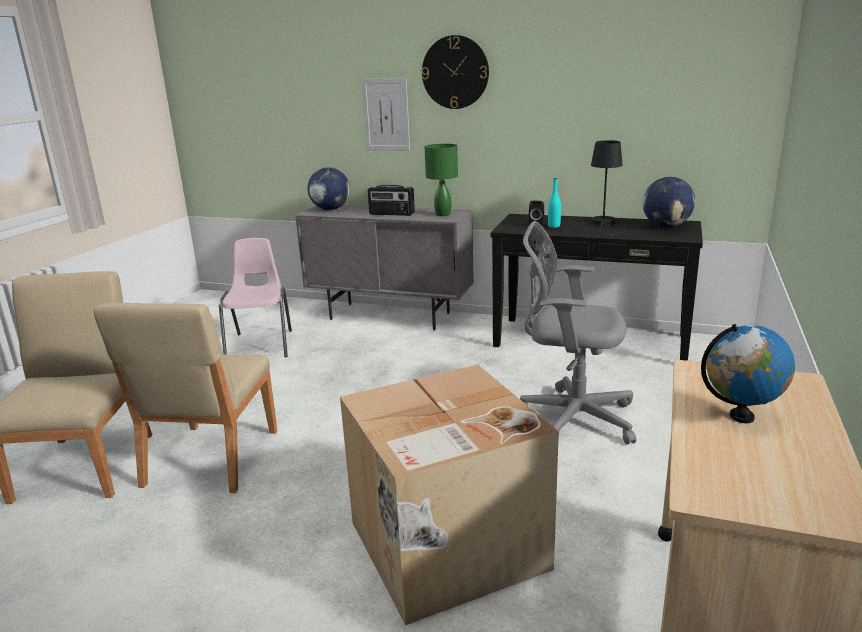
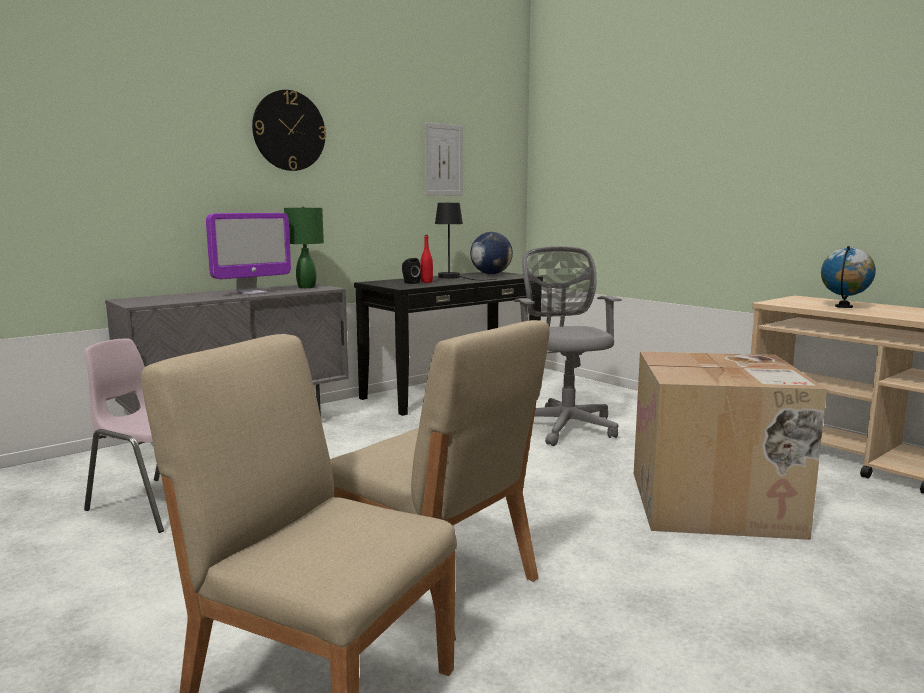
camera: 60 degrees left, 10 degrees down
globe [308,167,350,210] -> none
picture [361,78,410,151] -> picture moved to [424,122,463,196]
radio [368,185,415,216] -> monitor [206,213,291,295]
grey office chair [520,221,636,444] -> grey office chair turned 120 degrees clockwise [514,246,621,446]
turquoise bottle [548,178,561,228] -> red bottle [420,235,433,283]

